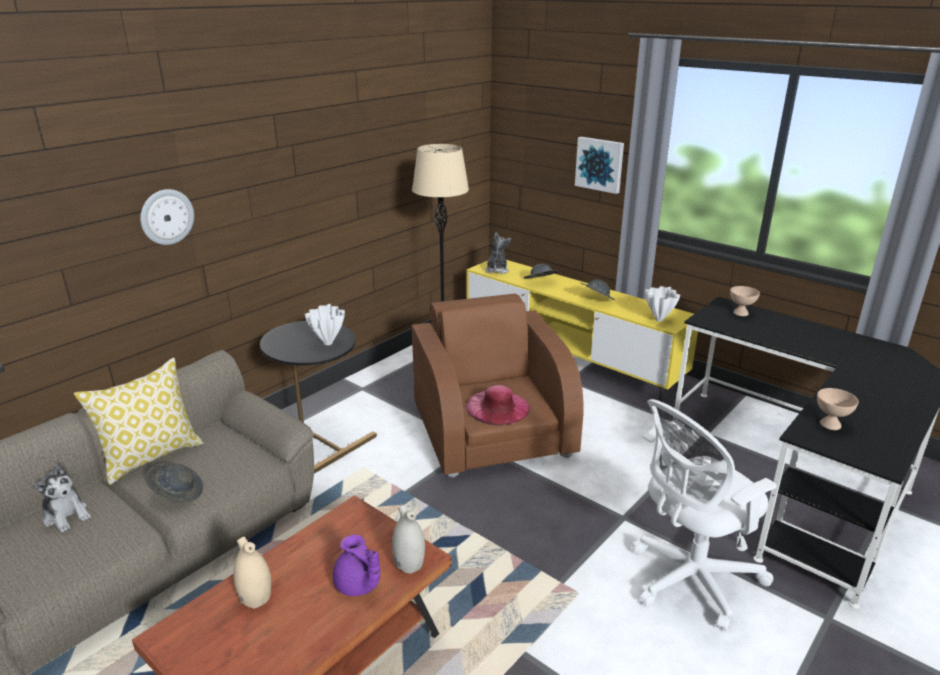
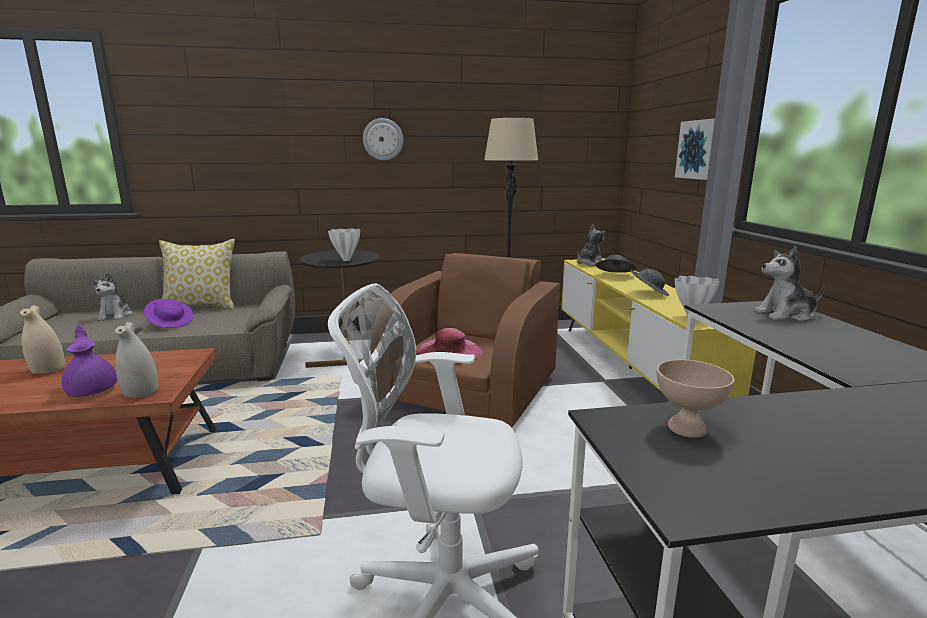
camera: 40 degrees right, 10 degrees down
wall clock [140,189,194,245] -> wall clock moved to [363,118,403,160]
grey hat [146,463,203,503] -> purple hat [144,299,193,328]
purple teapot [333,535,380,596] -> purple teapot turned 150 degrees clockwise [62,325,117,397]
beige bowl [730,286,760,316] -> plush toy [754,245,825,321]

